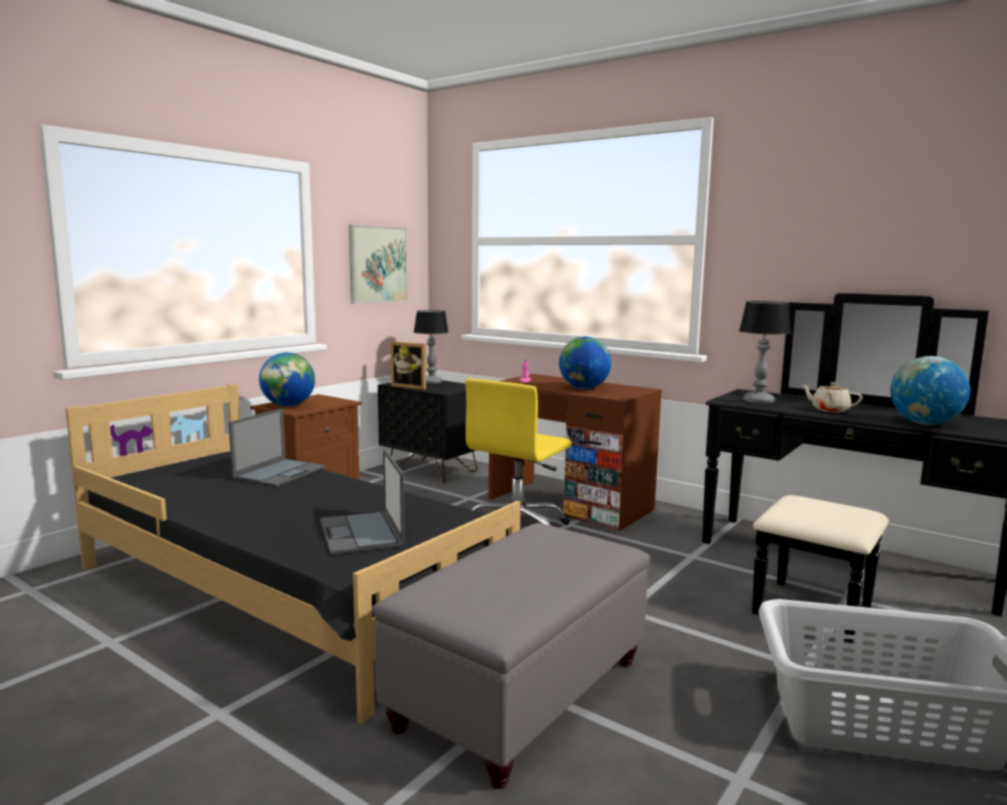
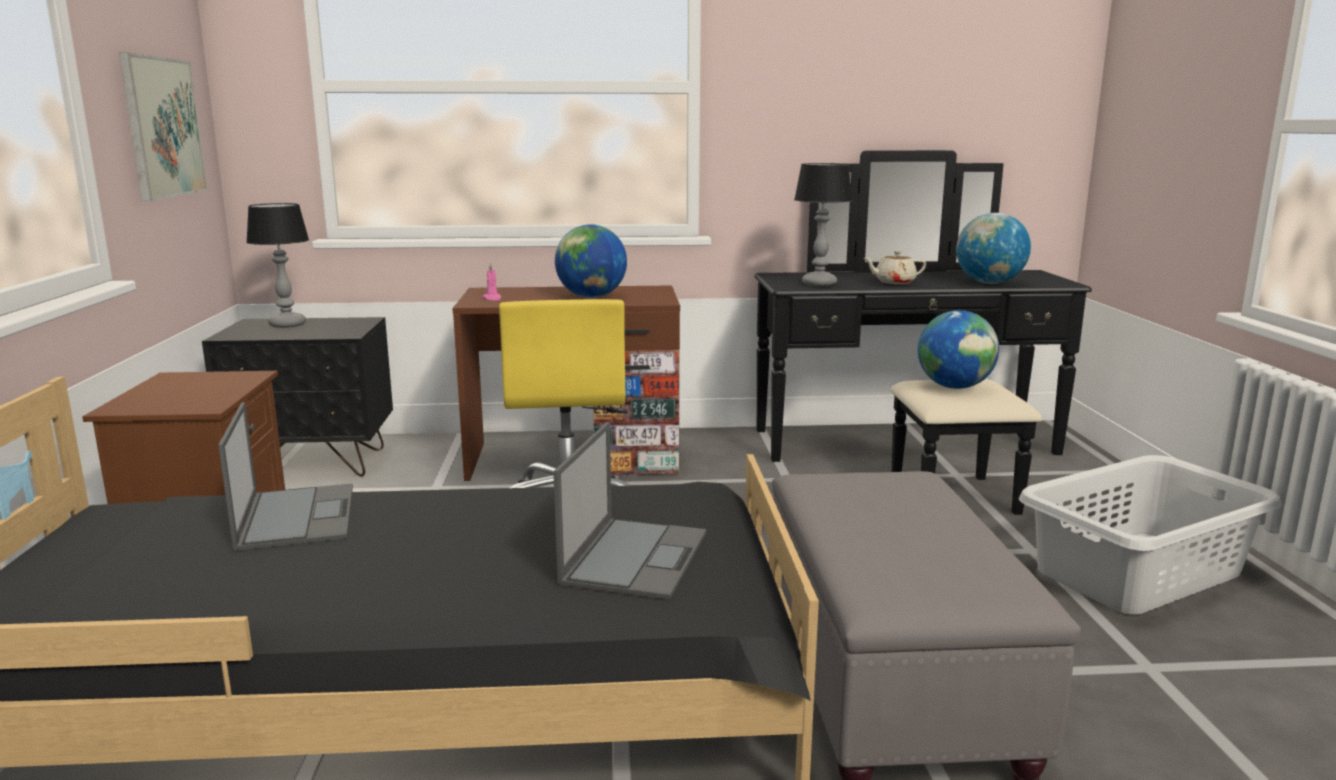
camera: 40 degrees left, 5 degrees up
globe [259,352,315,406] -> globe moved to [918,310,999,389]
laptop [320,449,405,555] -> laptop turned 105 degrees counterclockwise [553,422,706,600]
picture frame [390,341,426,390] -> none

